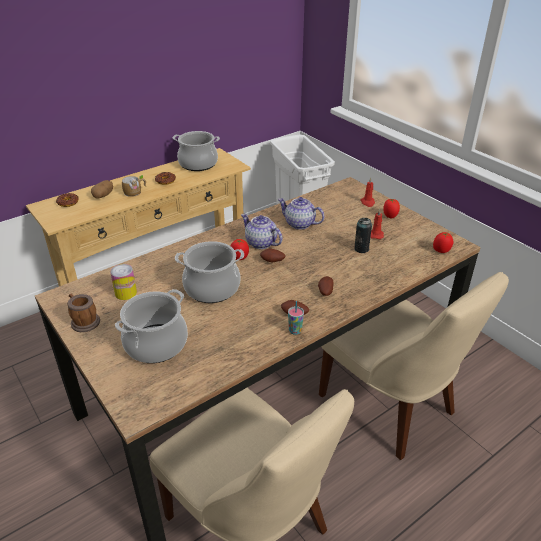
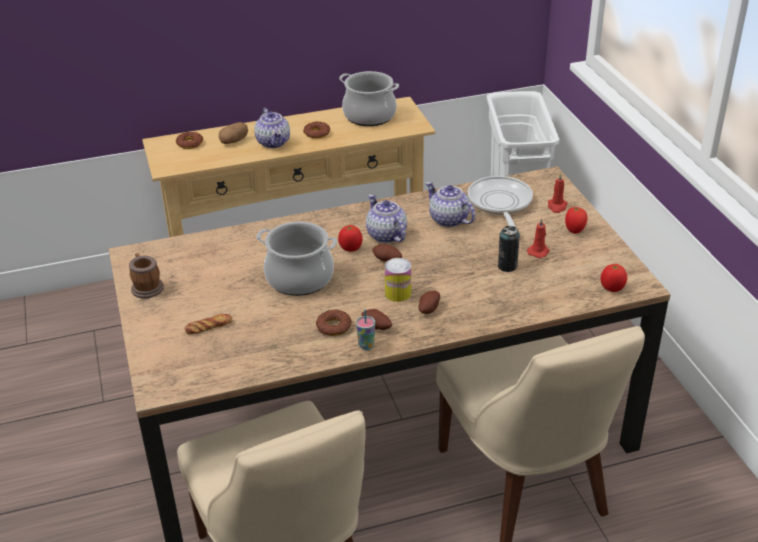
camera: 20 degrees right, 0 degrees up
can [110,264,137,300] -> can moved to [385,258,411,302]
cooking pot [115,289,188,363] -> bread [185,314,233,334]
mug [122,175,146,197] -> teapot [254,108,290,148]
none -> donut [316,310,352,336]
none -> frying pan [468,176,533,227]

